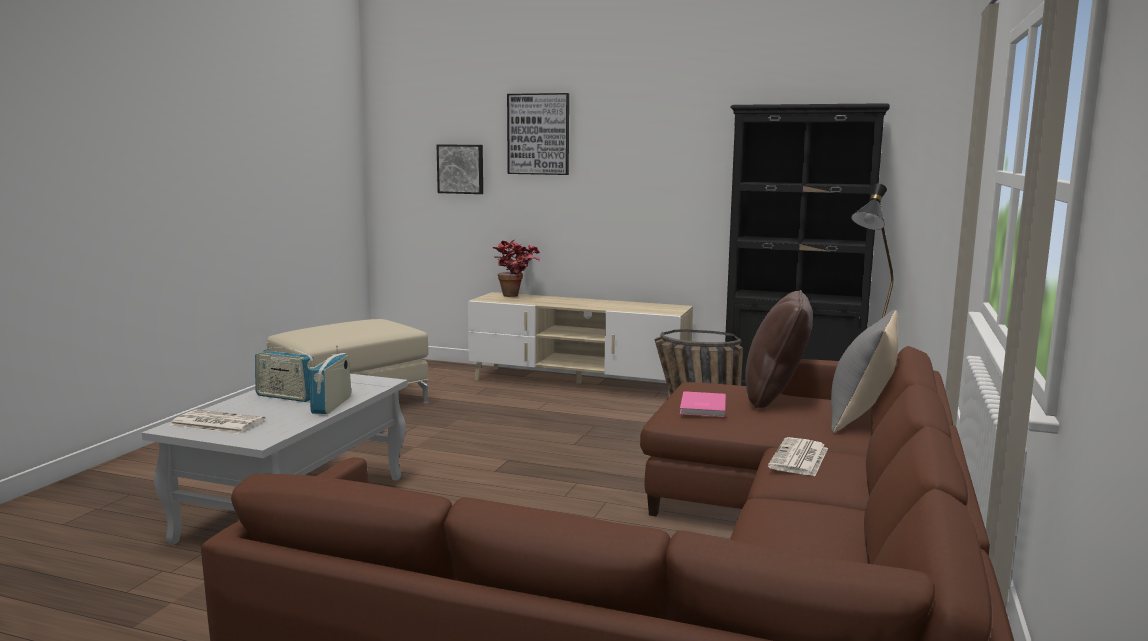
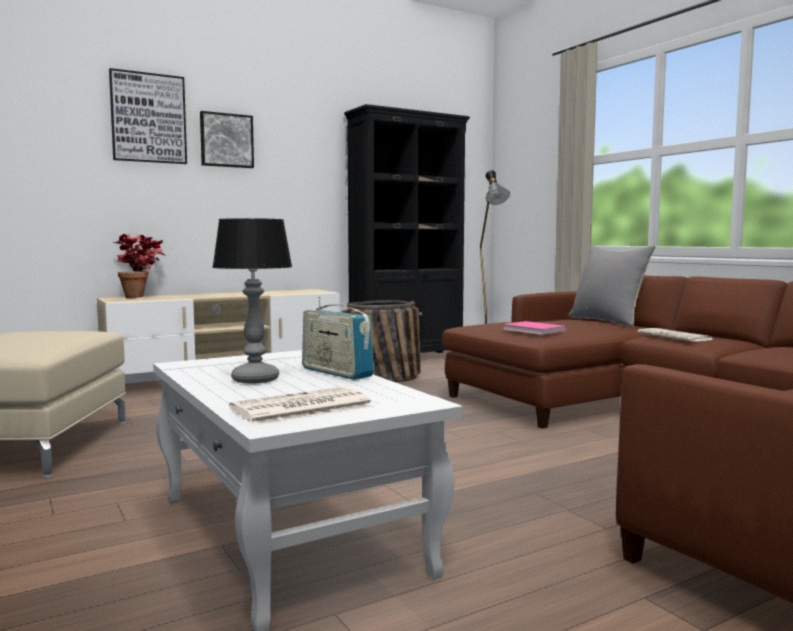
camera: 50 degrees left, 5 degrees down
radio [255,342,315,402] -> table lamp [212,218,292,384]
picture [437,144,483,194] -> picture moved to [200,111,254,168]
brown pillow [745,290,813,409] -> none

